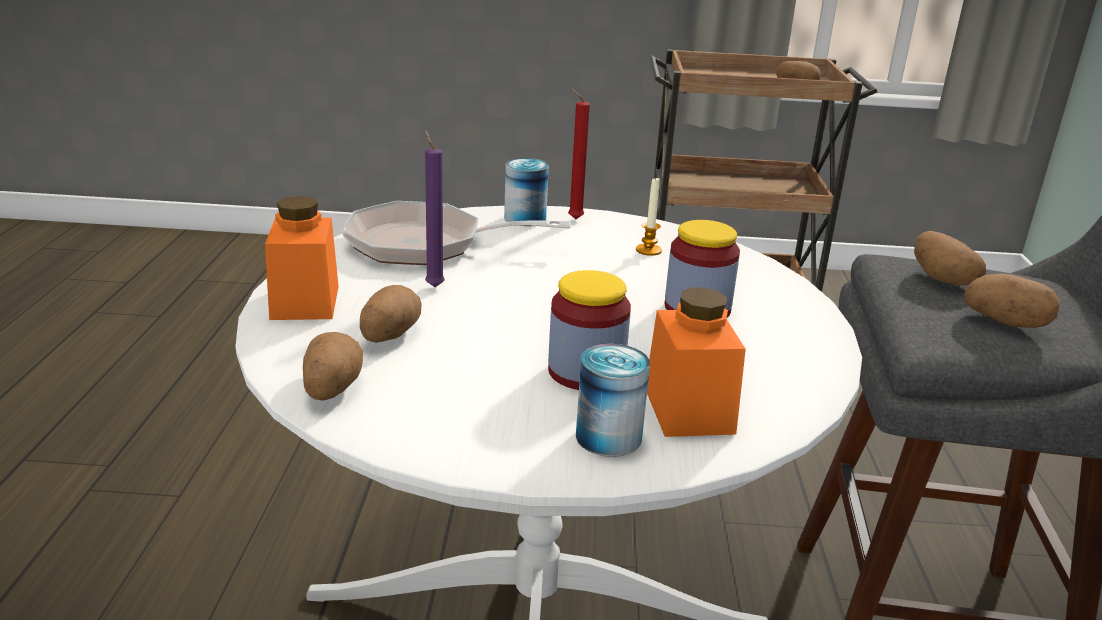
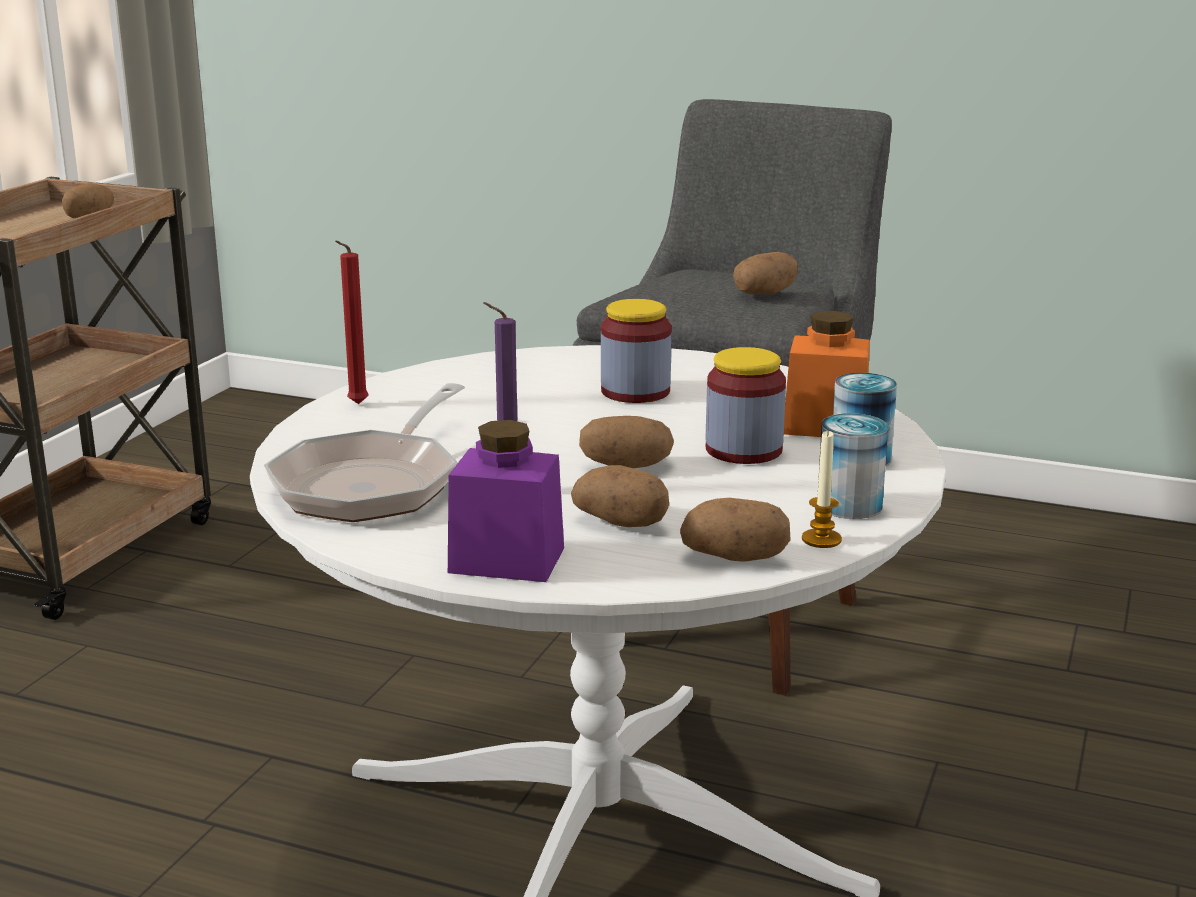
camera: 70 degrees left, 5 degrees down
orange jar [265,196,339,320] -> purple jar [448,420,564,582]
can [504,158,549,226] -> can moved to [817,413,888,519]
candle [636,178,662,256] -> candle moved to [802,429,842,548]
potato [914,231,986,285] -> potato moved to [579,416,674,468]

